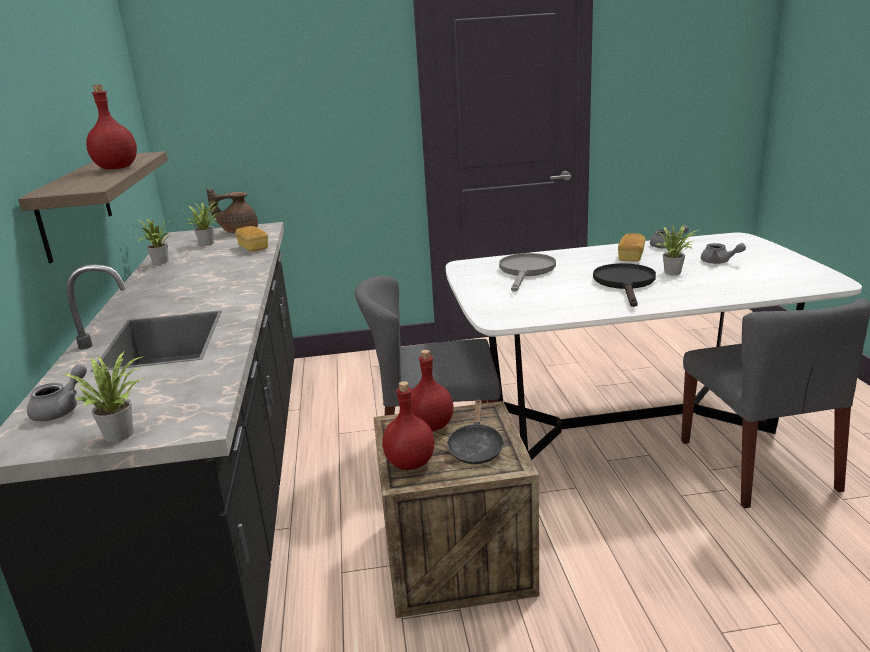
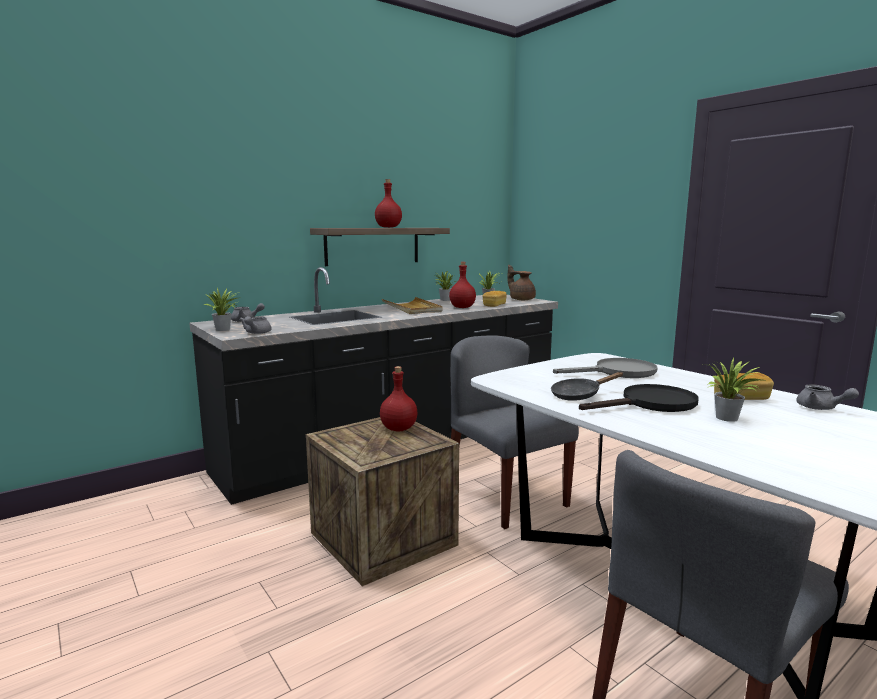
camera: 60 degrees right, 10 degrees down
red bottle [382,381,434,470] -> red bottle moved to [449,262,476,308]
black frying pan [447,399,505,464] -> black frying pan moved to [551,372,623,401]
grey teapot [701,243,746,264] -> grey teapot moved to [239,316,272,334]
none -> beige tray [382,297,442,314]

